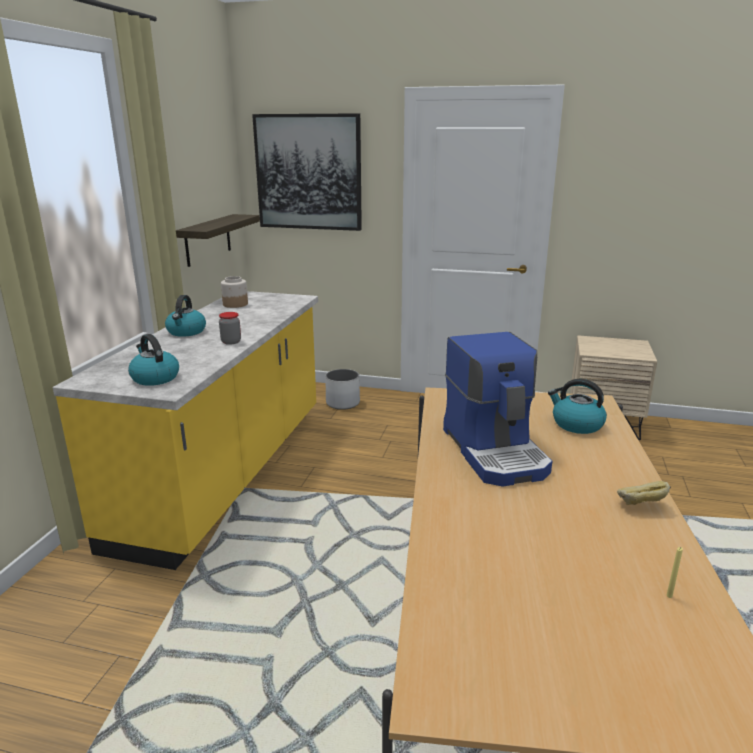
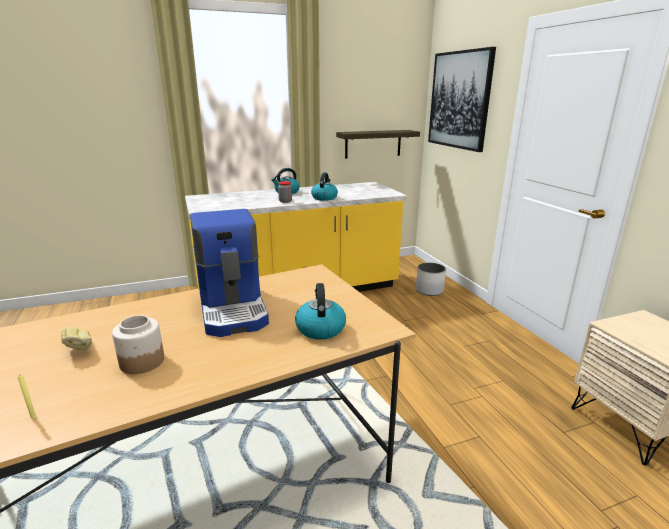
camera: 55 degrees right, 0 degrees up
kettle [128,334,179,386] -> kettle moved to [311,173,338,201]
jar [221,276,248,308] -> jar moved to [112,315,164,374]
coffee machine [443,332,552,487] -> coffee machine turned 60 degrees counterclockwise [190,209,269,337]
bread [617,481,671,505] -> bread moved to [61,327,92,351]

